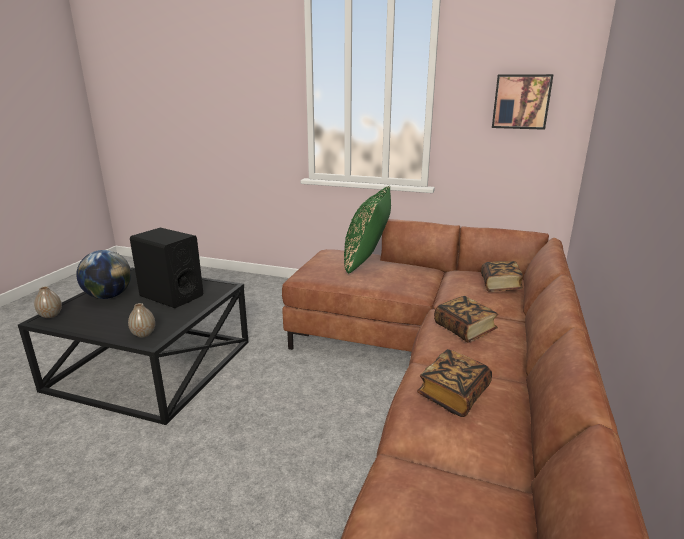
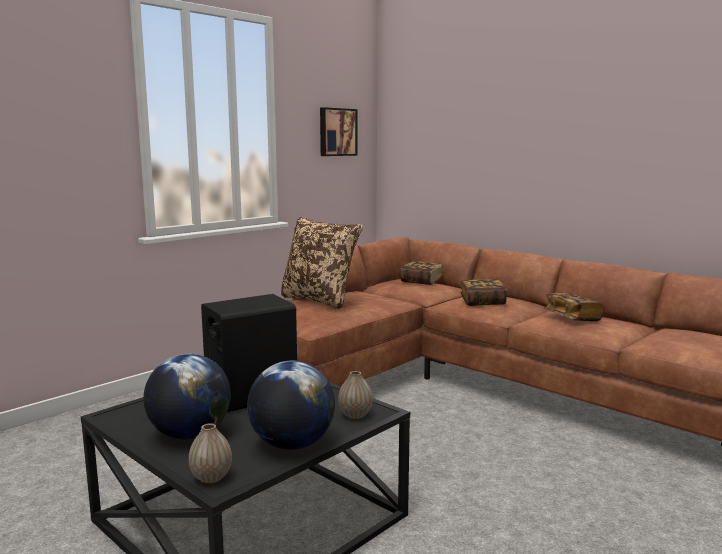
camera: 65 degrees left, 10 degrees down
green pillow [344,186,391,274] -> brown pillow [281,217,363,309]
none -> globe [247,361,335,450]

